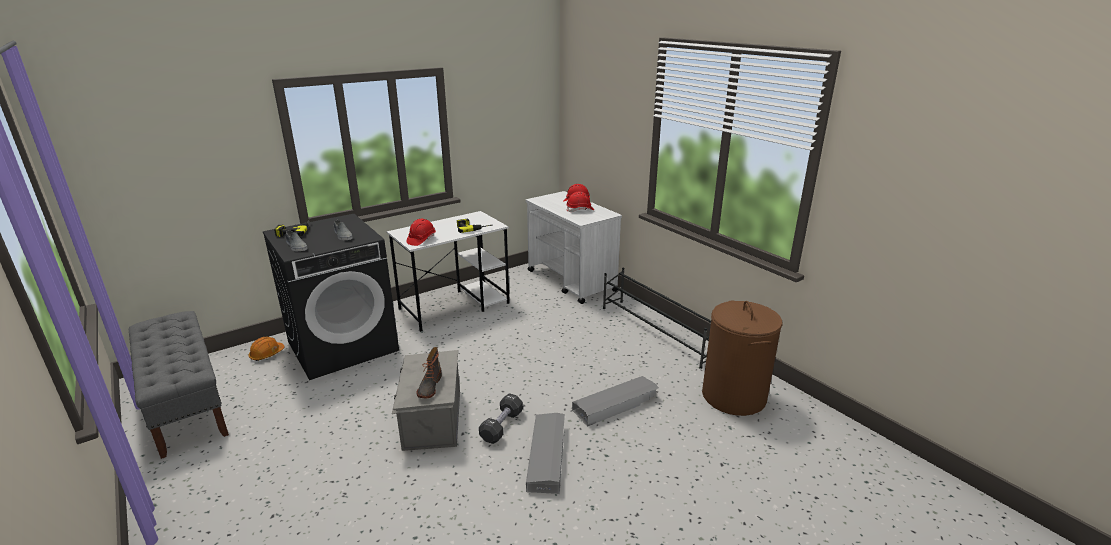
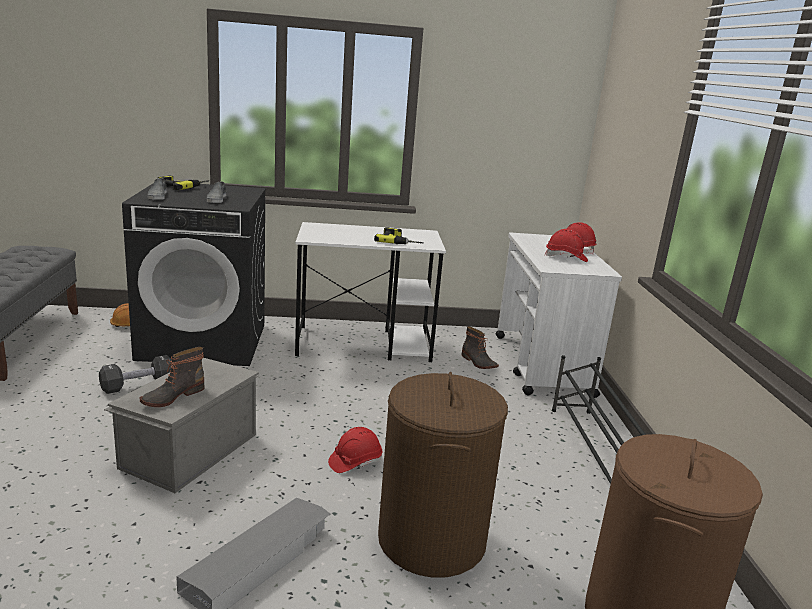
camera: 30 degrees right, 5 degrees down
red hard hat [406,219,436,246] -> red hard hat moved to [328,427,382,473]
black dumbbell [479,393,523,444] -> black dumbbell moved to [99,355,172,394]
grey storage box [572,376,659,427] -> brown laundry basket [378,372,508,578]
none -> boot [462,326,499,369]

